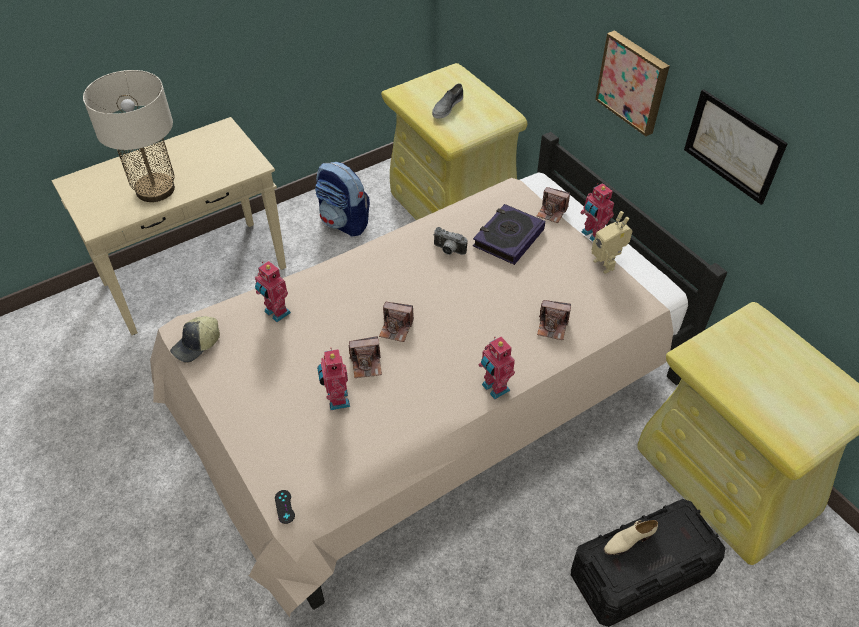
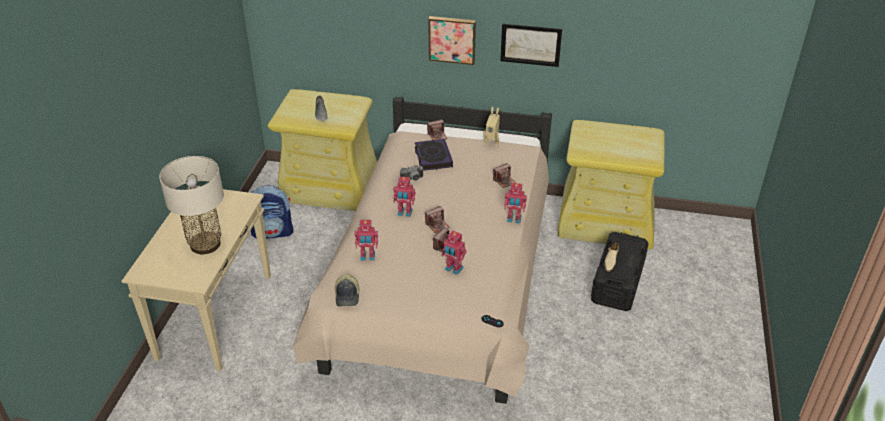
camera: 45 degrees left, 10 degrees down
toy robot [581,183,614,241] -> toy robot moved to [393,177,416,217]

